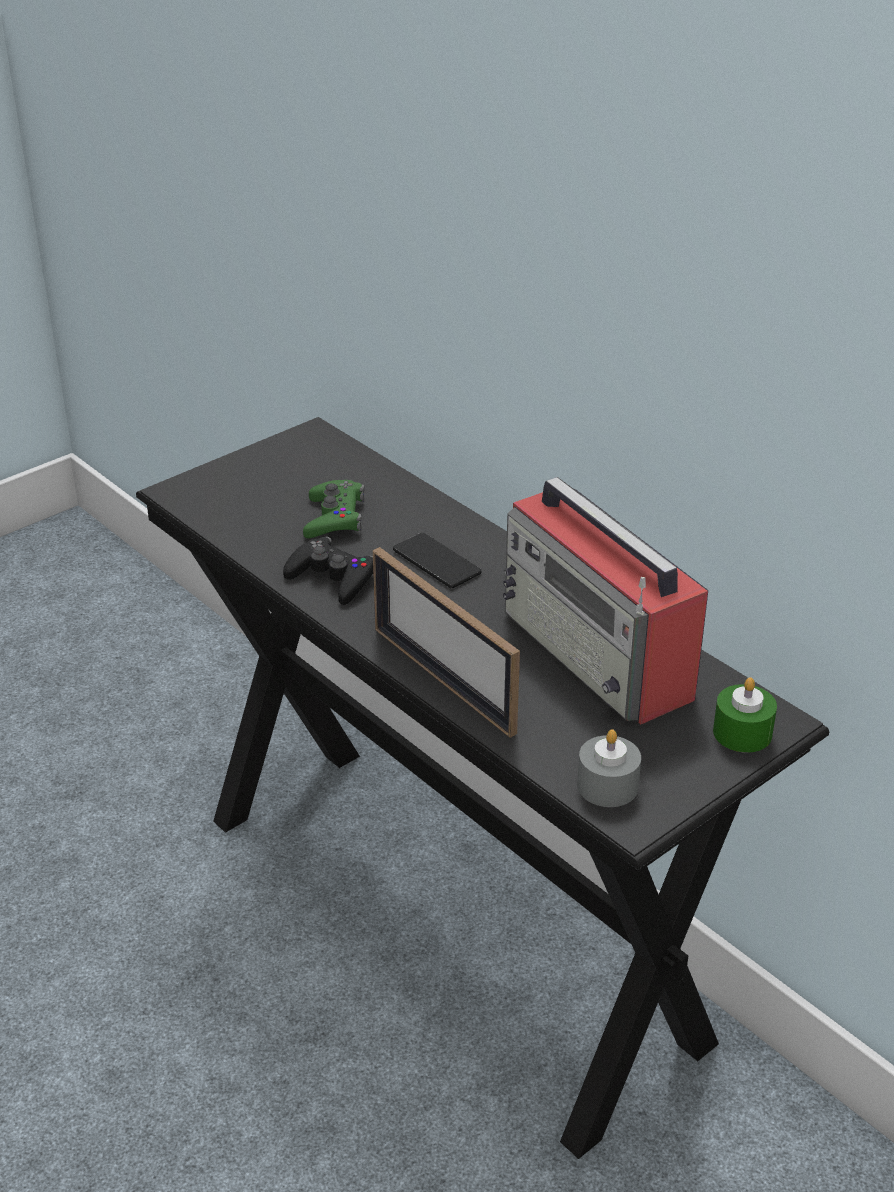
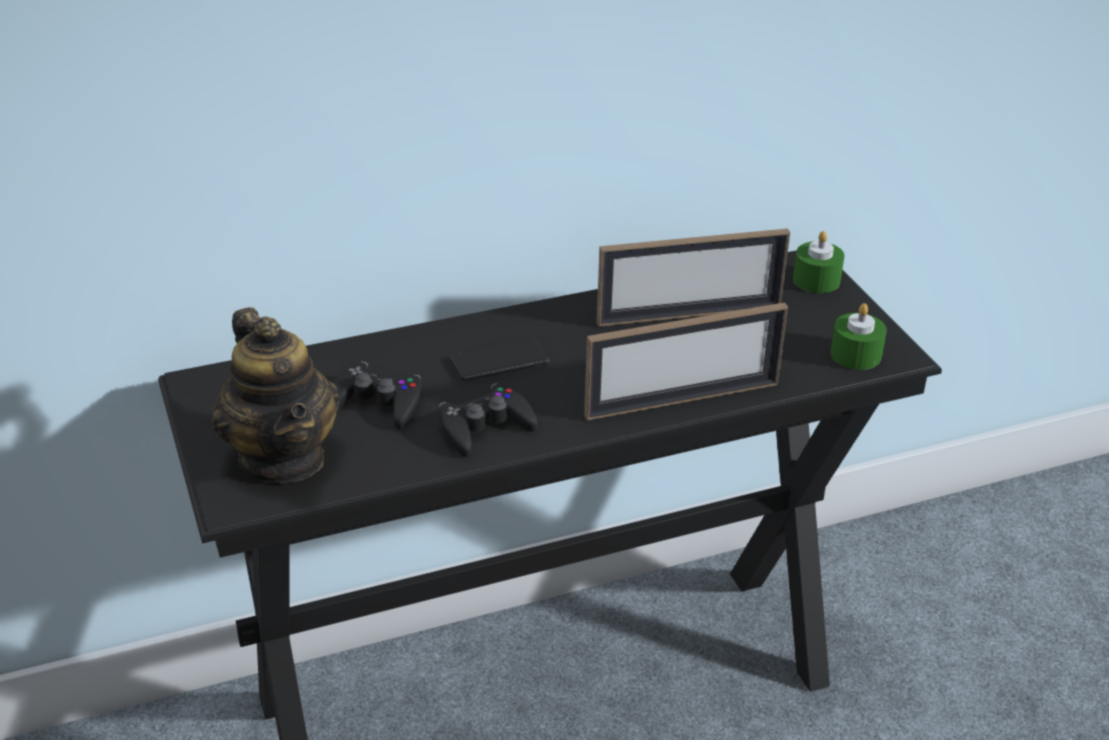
camera: 70 degrees left, 0 degrees up
green game controller [303,480,365,538] -> black game controller [333,361,422,430]
radio [503,477,708,724] -> picture frame [597,228,790,327]
grey candle [577,729,641,807] -> green candle [830,303,887,370]
none -> teapot [211,307,340,483]

